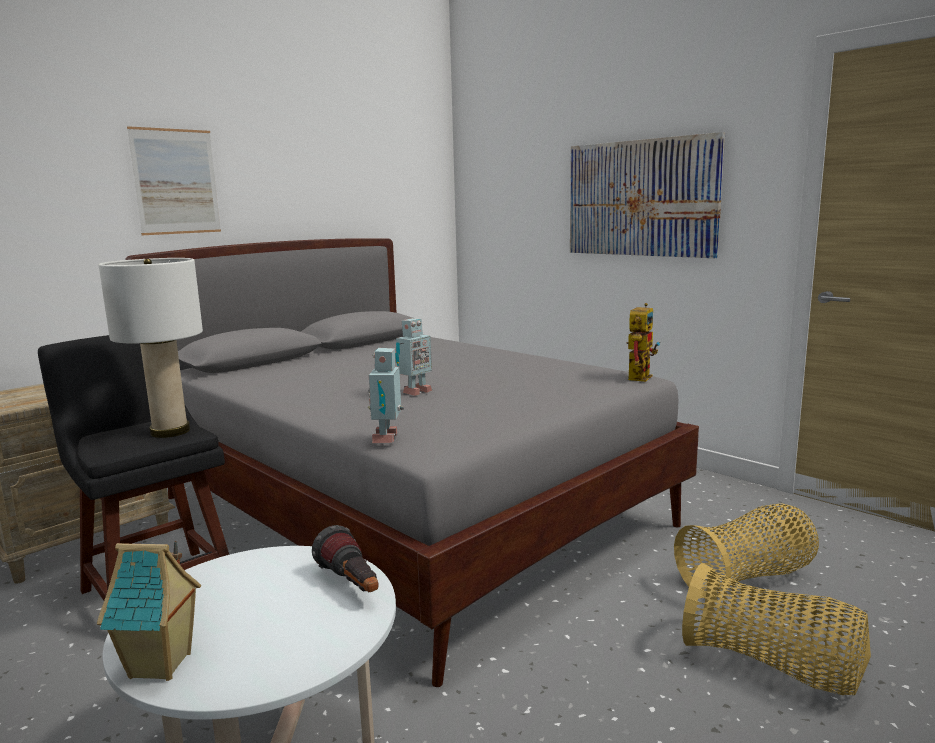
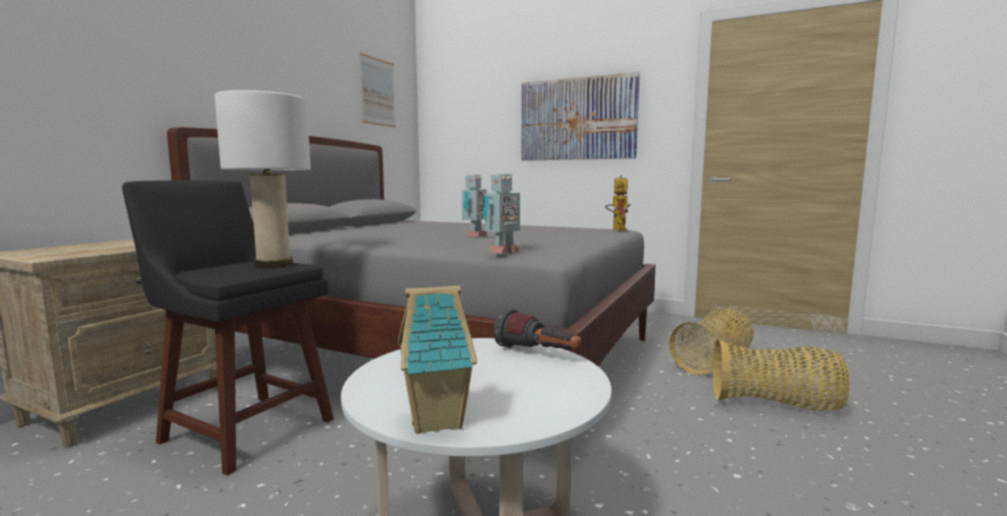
camera: 20 degrees left, 5 degrees down
picture [127,126,221,235] -> picture moved to [359,53,396,127]
toy robot [368,348,404,443] -> toy robot turned 120 degrees counterclockwise [483,174,520,254]

